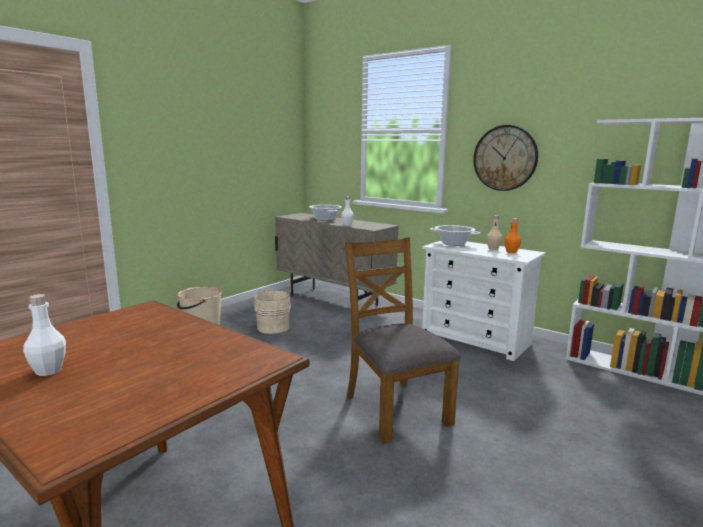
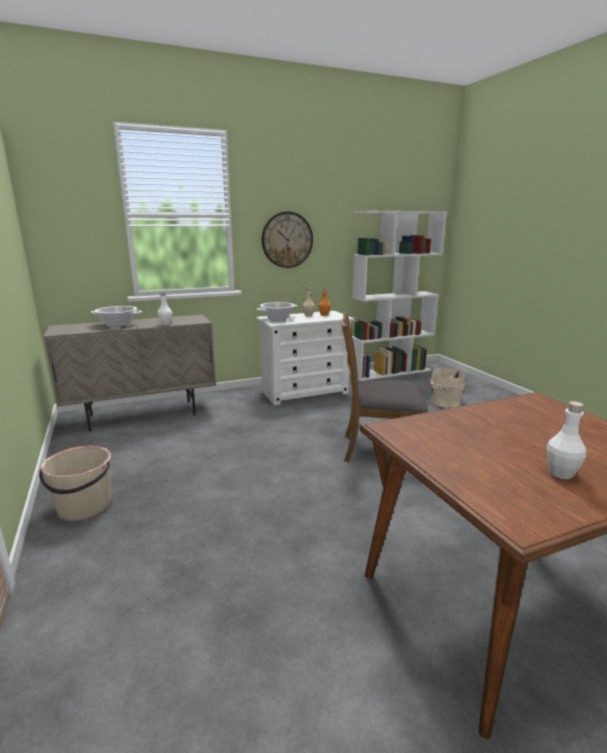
camera: 60 degrees left, 5 degrees up
beige bucket [252,290,291,334] -> beige bucket moved to [429,366,466,408]

